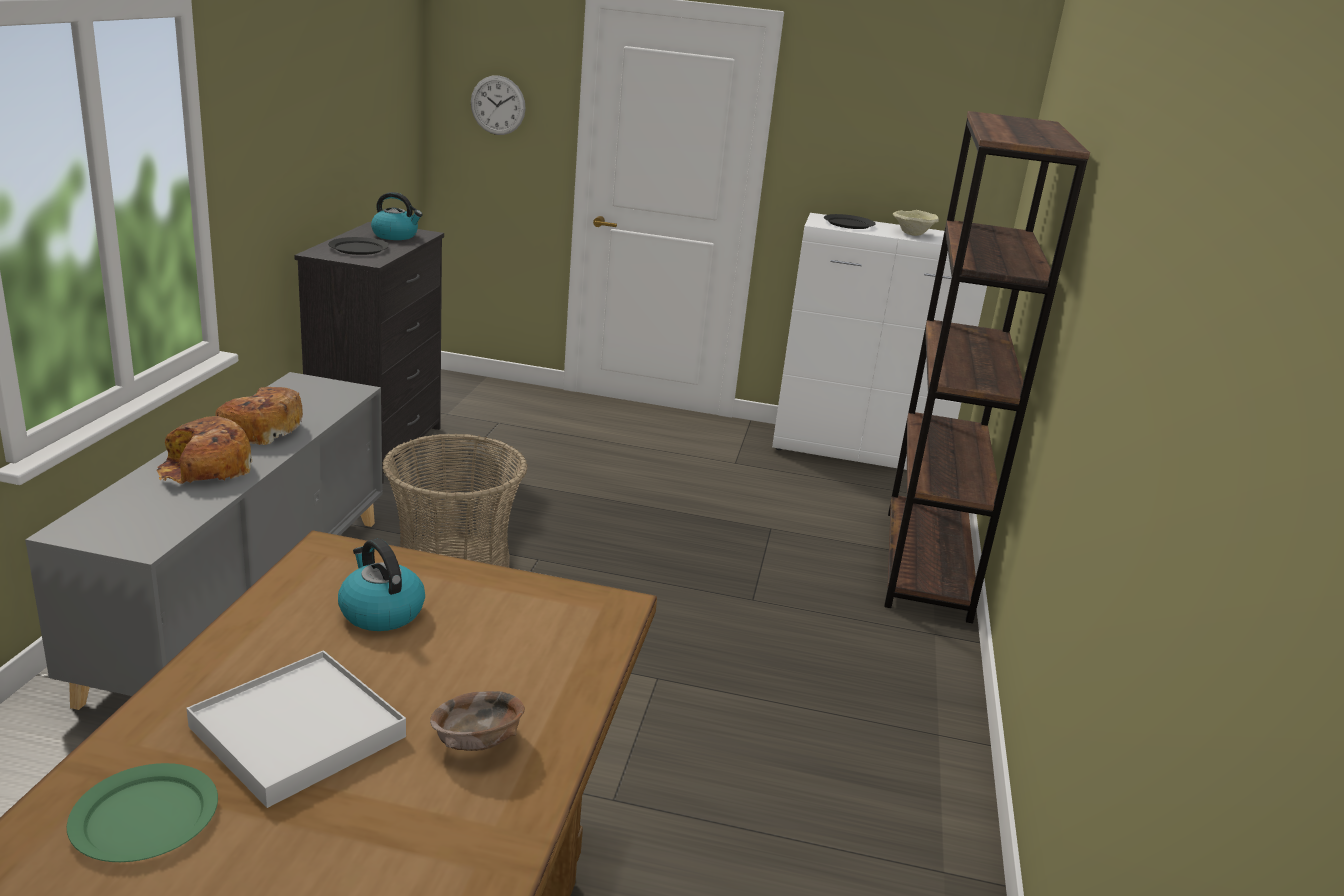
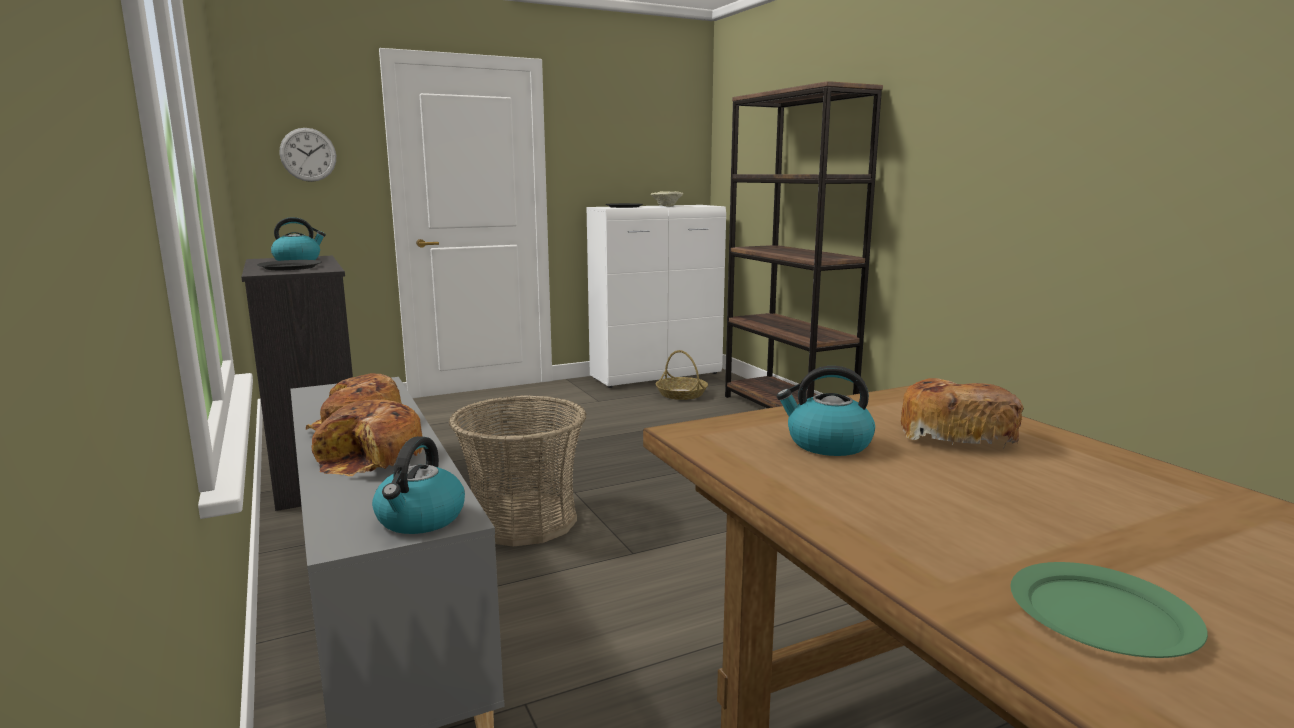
camera: 35 degrees left, 10 degrees down
white tray [186,650,406,808] -> none
brown bowl [430,691,525,751] -> none
none -> kettle [372,436,465,534]
none -> basket [656,350,708,400]
none -> bread [901,378,1024,450]

